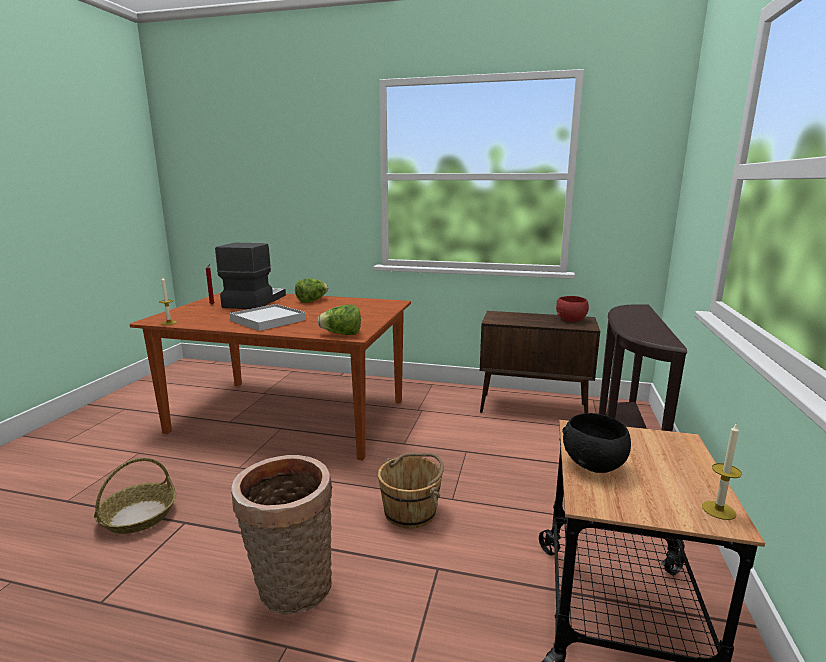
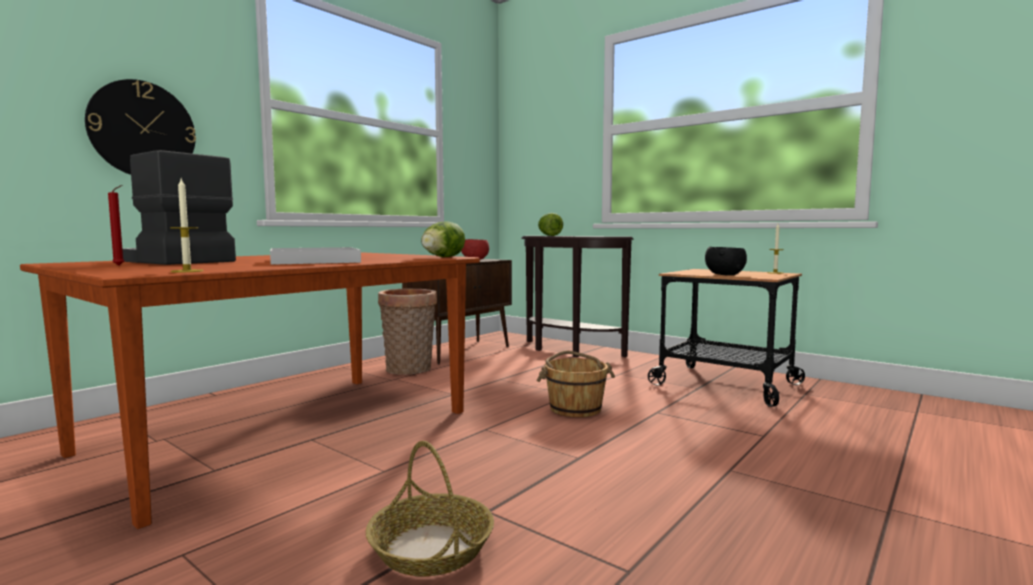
camera: 65 degrees left, 10 degrees down
basket [231,455,332,615] -> basket moved to [378,289,437,375]
lettuce [295,278,328,303] -> lettuce moved to [538,213,563,236]
none -> wall clock [85,79,196,175]

